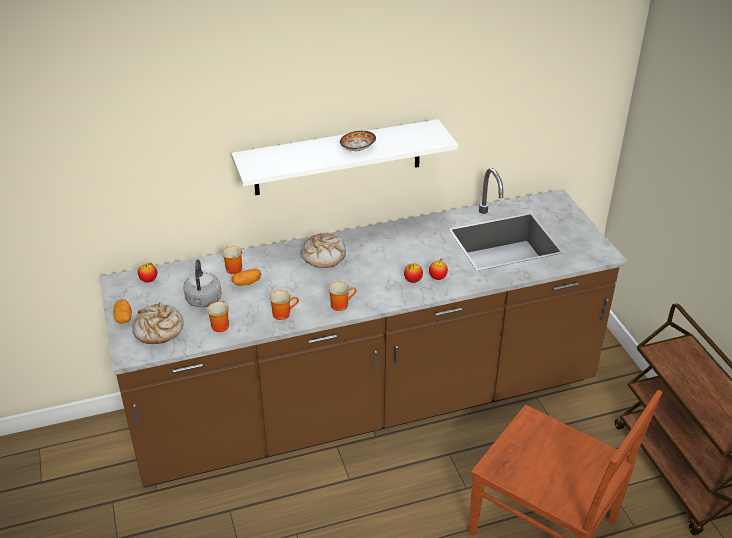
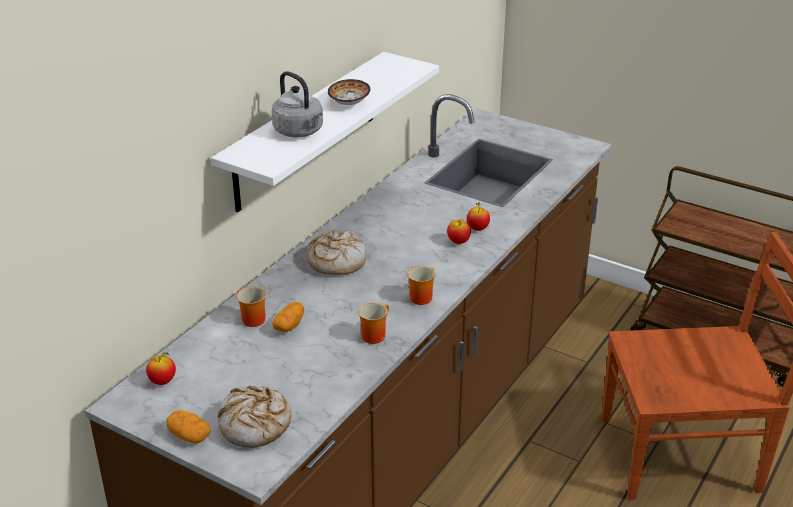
camera: 40 degrees left, 5 degrees down
grey kettle [183,259,222,307] -> grey kettle moved to [272,71,323,137]
mug [207,301,229,332] -> none

